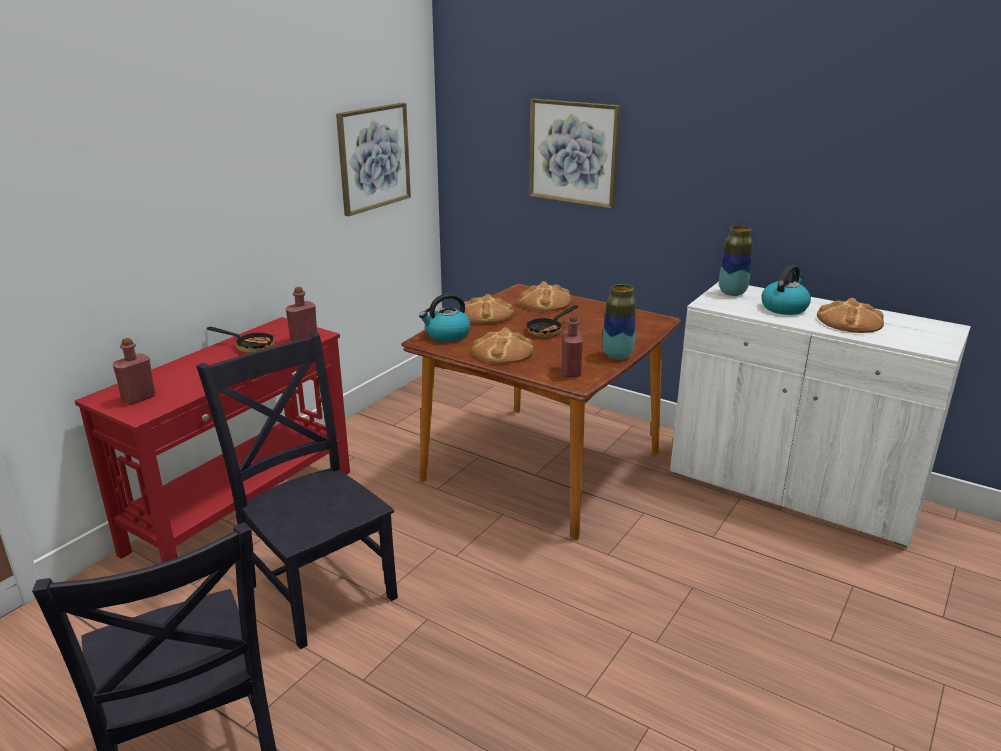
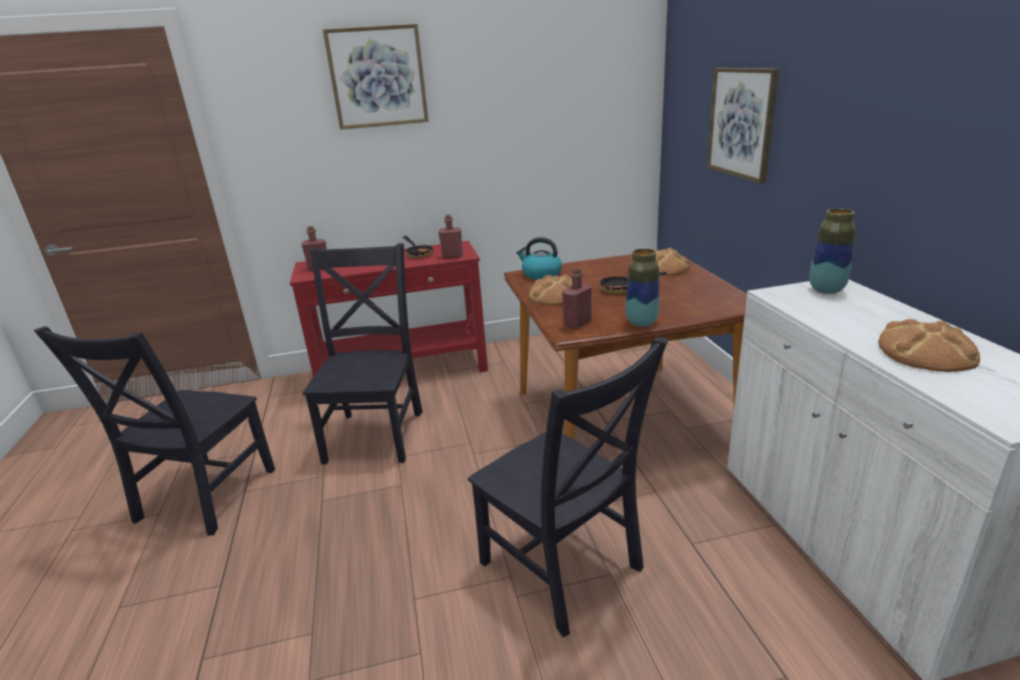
camera: 45 degrees right, 0 degrees up
picture [336,103,411,216] -> picture moved to [323,24,429,130]
bread [464,294,514,325] -> none
kettle [761,265,811,315] -> none
none -> black chair [468,337,668,637]

